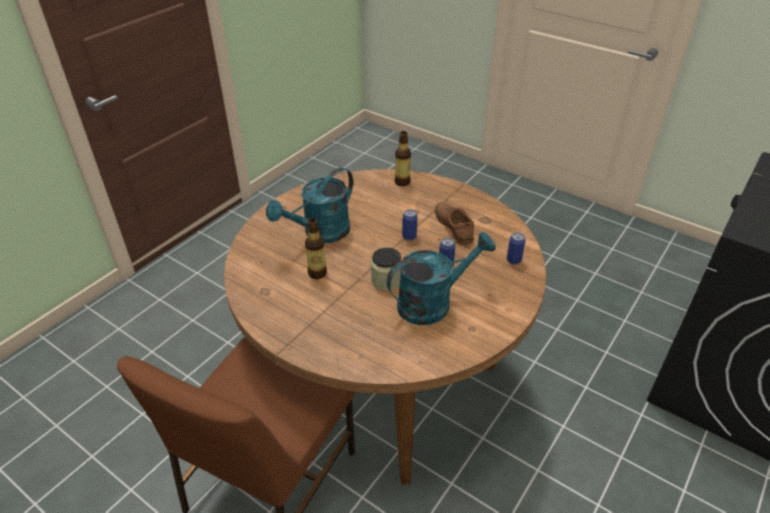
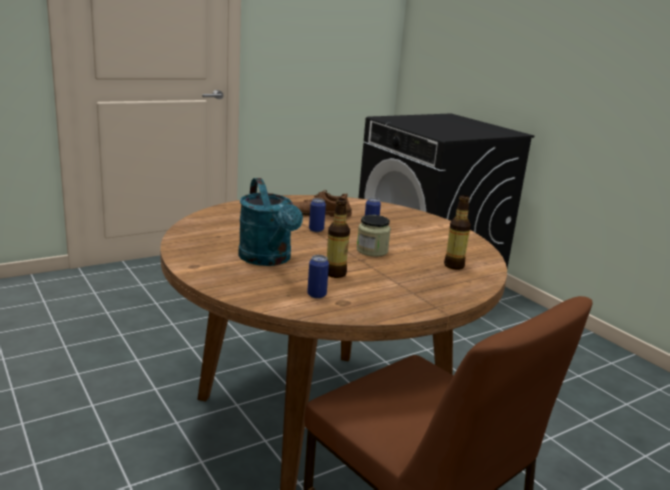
camera: 70 degrees left, 20 degrees down
turquoise watering can [387,232,496,325] -> none
bottle [395,131,411,186] -> bottle moved to [444,195,471,270]
can [507,232,526,265] -> can moved to [307,255,329,299]

